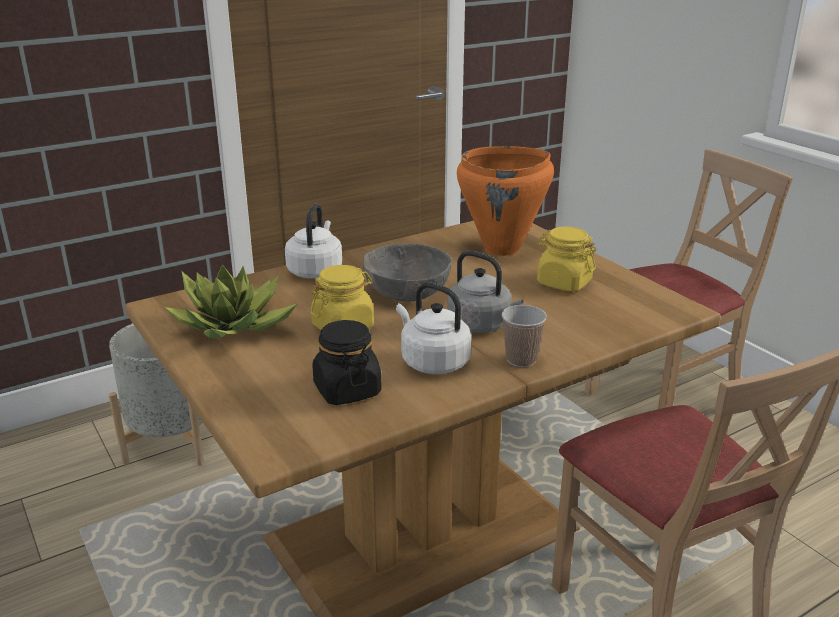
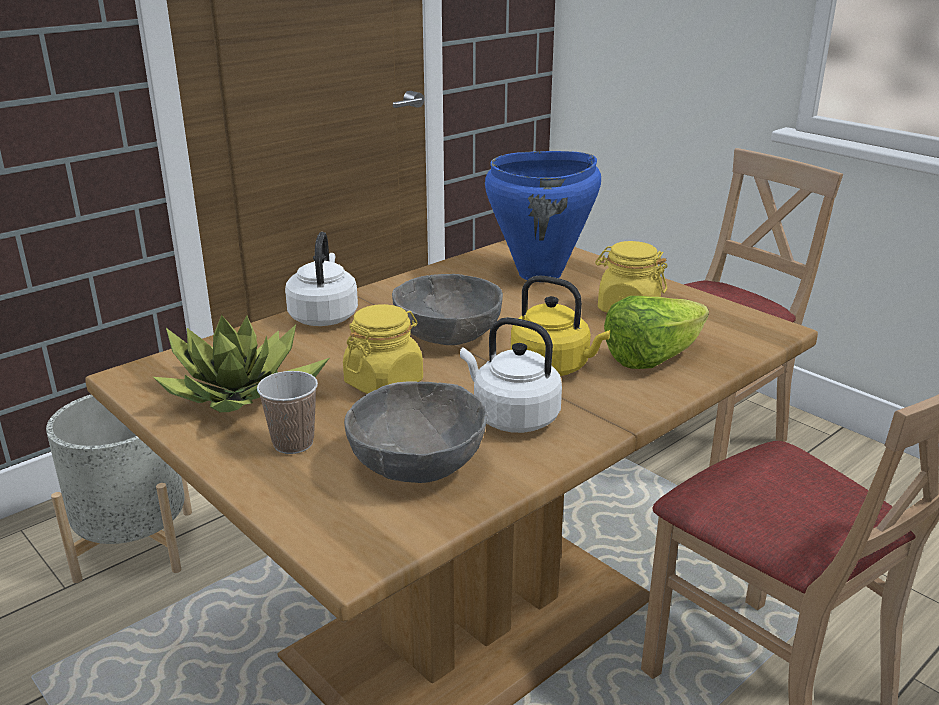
camera: 10 degrees left, 0 degrees up
black jar [312,320,382,405] -> grey bowl [344,381,488,483]
grey kettle [447,251,523,333] -> yellow kettle [511,275,610,376]
orange cooking pot [457,146,554,256] -> blue cooking pot [485,151,601,280]
cup [502,305,547,367] -> cup moved to [257,371,318,454]
none -> lettuce [604,296,709,369]

